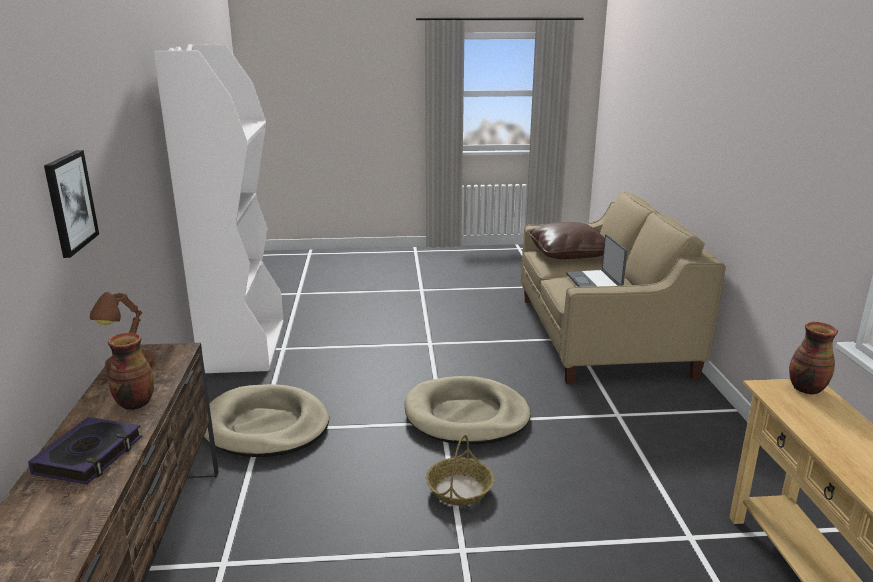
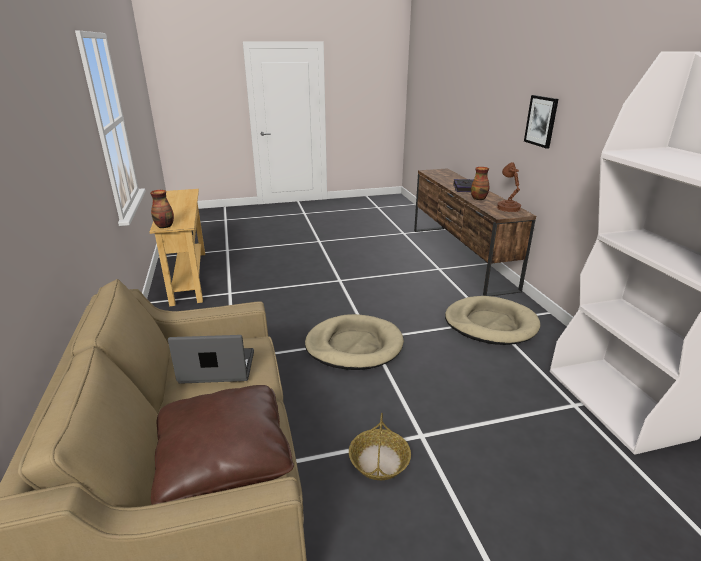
camera: 170 degrees right, 5 degrees up
basket [426,435,494,506] -> basket moved to [349,413,411,480]
laptop [566,234,627,287] -> laptop turned 75 degrees counterclockwise [168,335,254,384]

